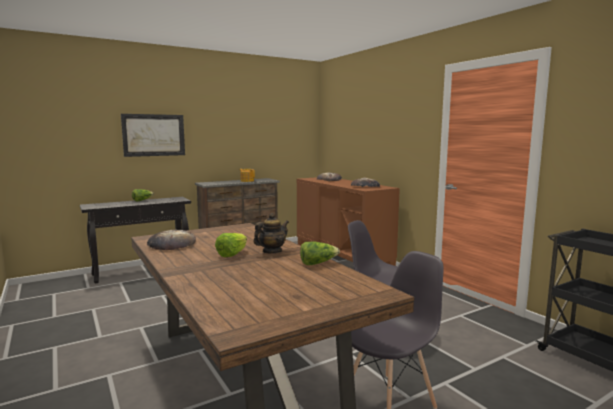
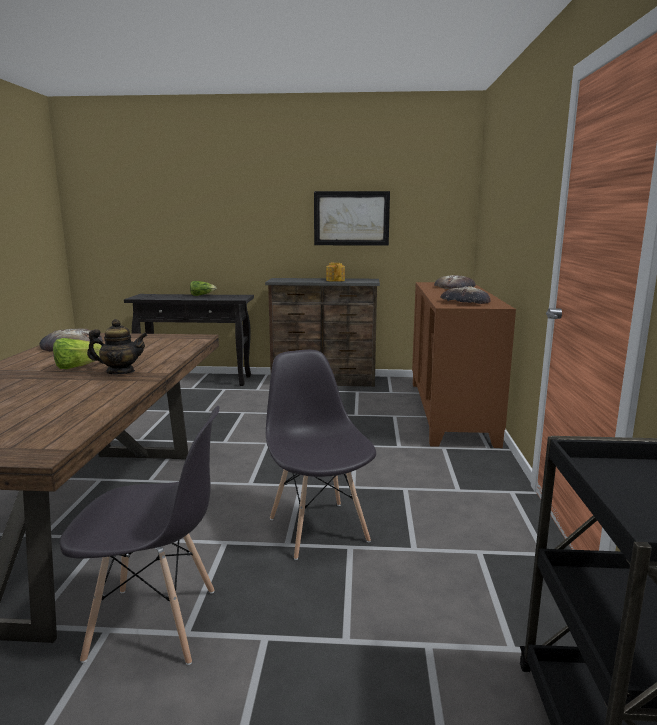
camera: 35 degrees right, 5 degrees up
picture [121,114,185,157] -> picture moved to [314,191,390,246]
lettuce [300,241,340,265] -> none

